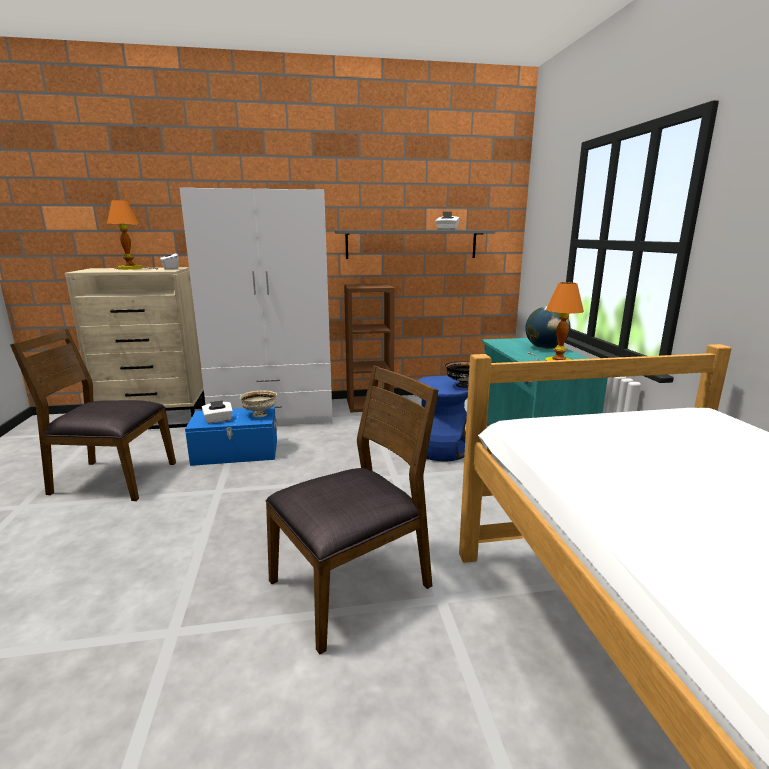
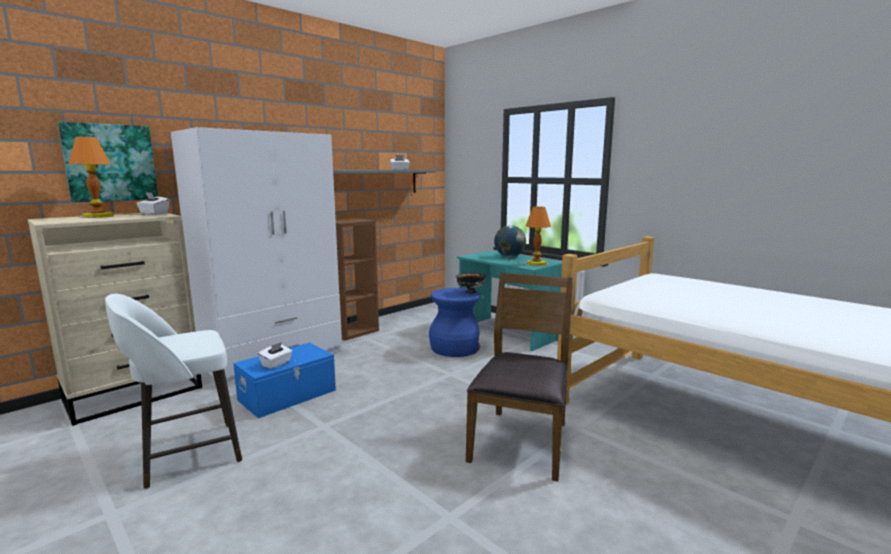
camera: 35 degrees left, 5 degrees down
brown chair [10,329,176,501] -> white stool [105,294,242,489]
beige bowl [240,391,277,417] -> none
none -> picture [58,121,158,202]

